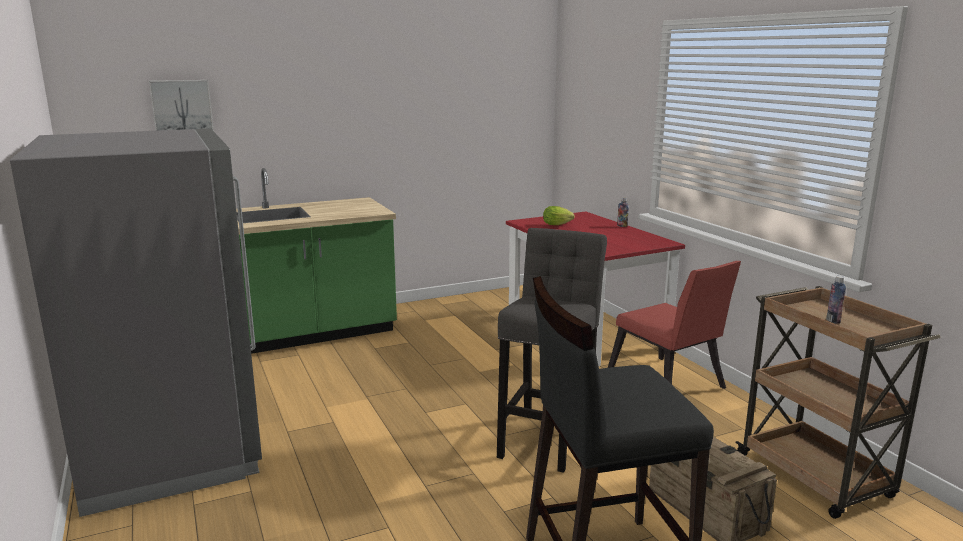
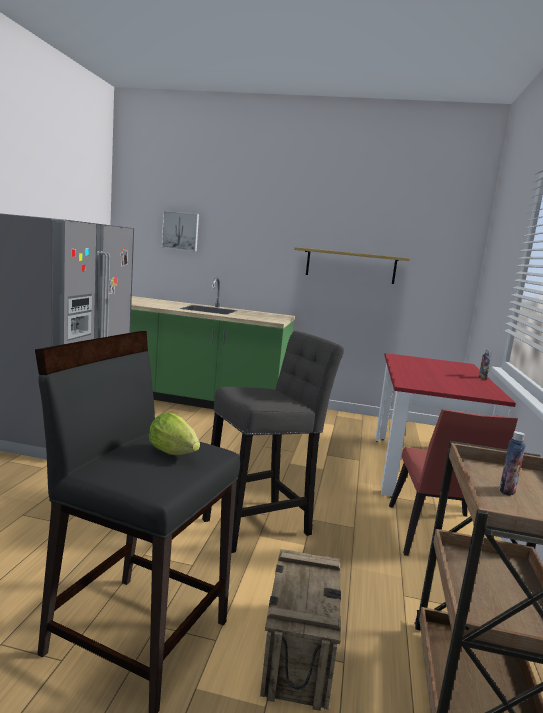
camera: 35 degrees right, 5 degrees down
lettuce [543,206,575,225] -> lettuce moved to [149,413,200,455]
none -> shelf [294,247,410,284]

